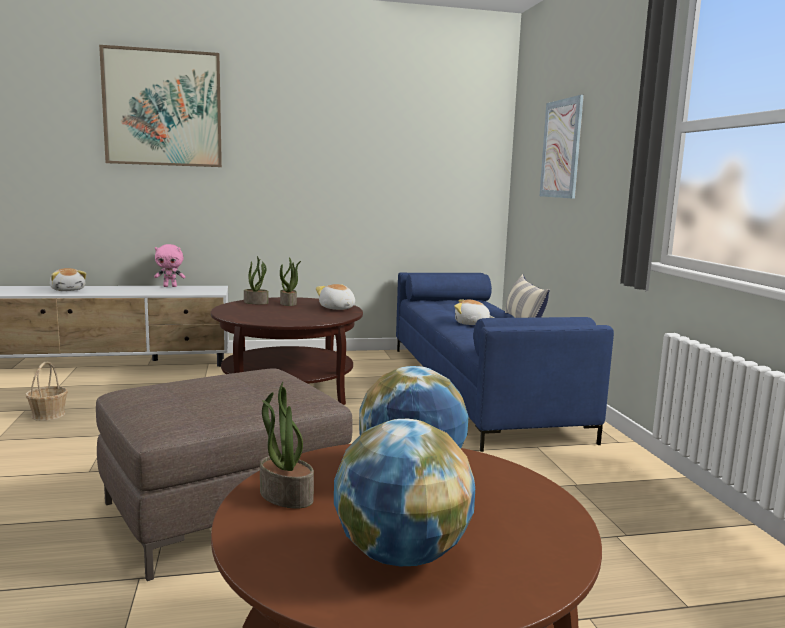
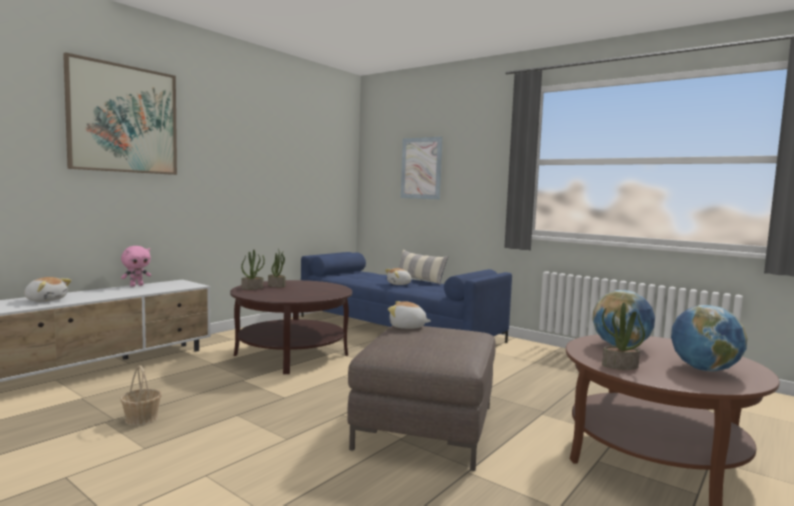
camera: 40 degrees left, 5 degrees down
plush toy [316,284,355,310] -> plush toy moved to [388,301,431,329]

